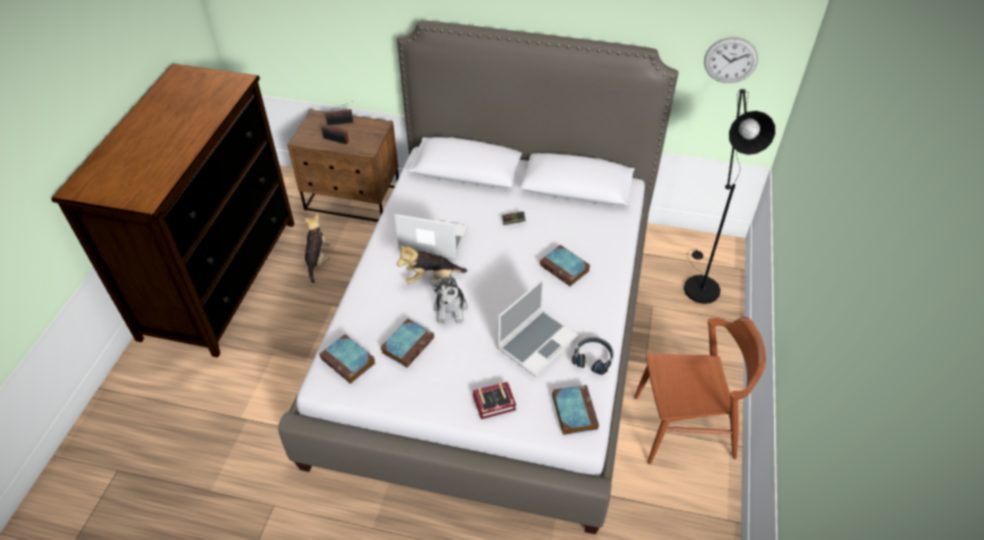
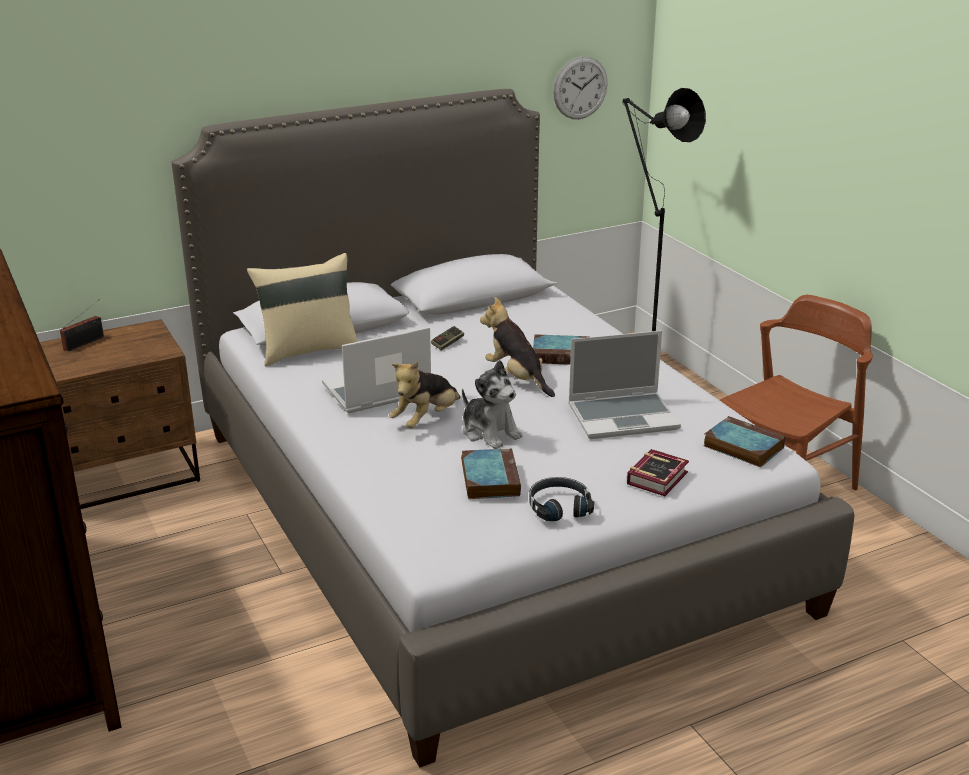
camera: 40 degrees left, 20 degrees down
plush toy [303,214,330,283] -> plush toy moved to [480,297,555,397]
book [319,334,375,384] -> none
radio [322,124,349,145] -> none
laptop [497,278,579,377] -> laptop turned 75 degrees clockwise [568,331,681,439]
black headphones [572,337,614,375] -> black headphones moved to [529,477,594,521]
none -> beige pillow [247,253,358,366]

